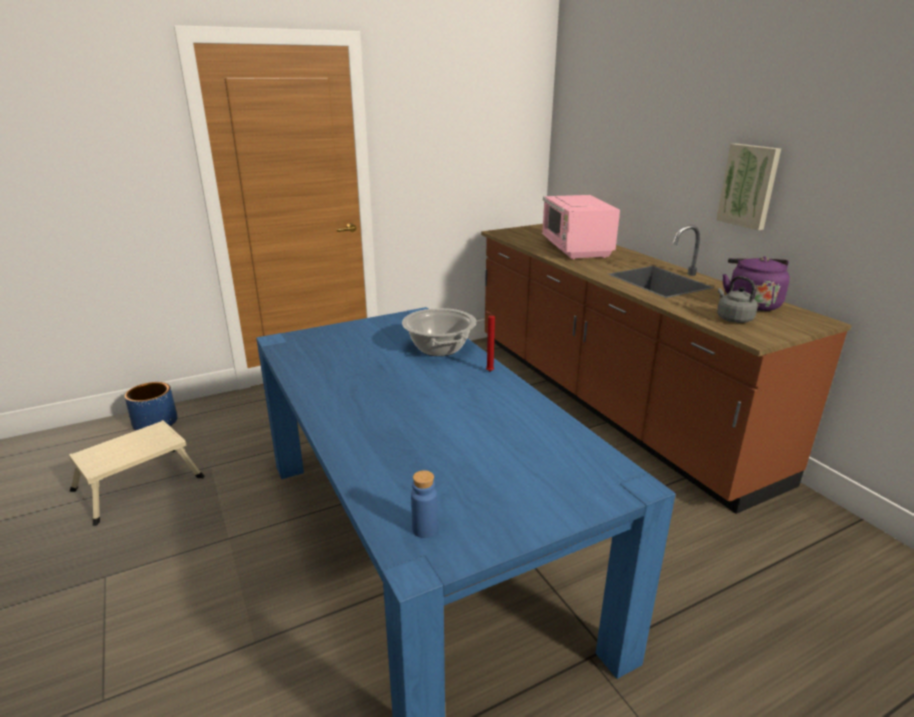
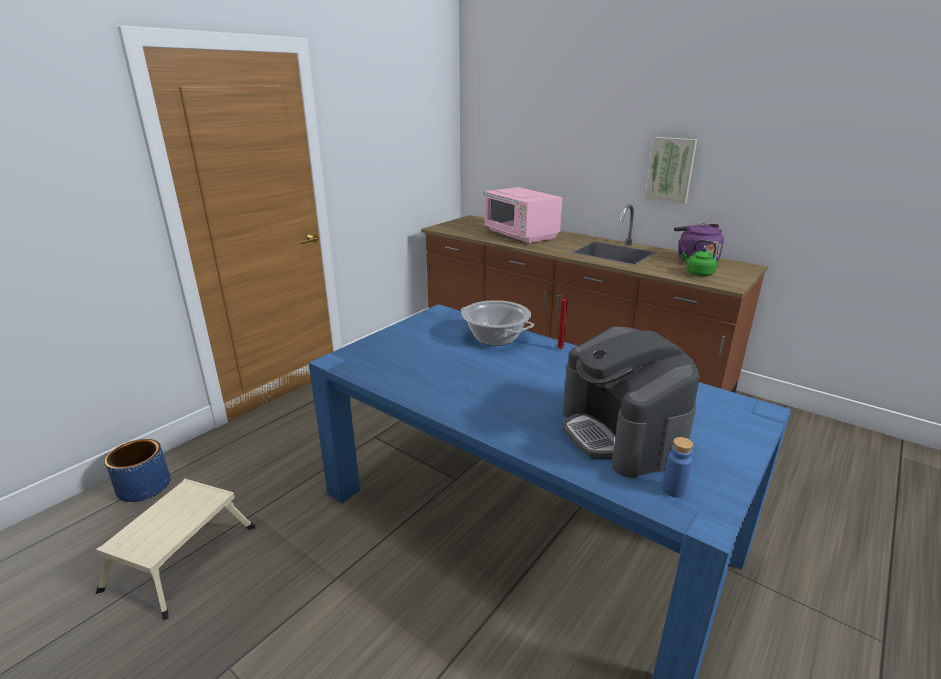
camera: 25 degrees left, 0 degrees up
grey kettle [717,276,758,323] -> green kettle [682,240,717,276]
none -> coffee machine [562,326,700,478]

